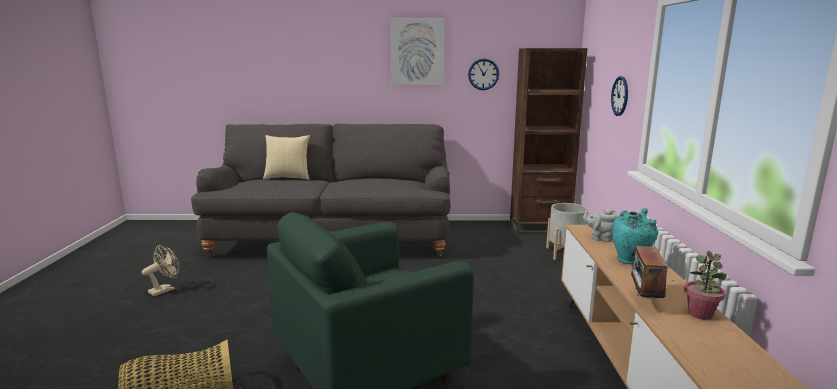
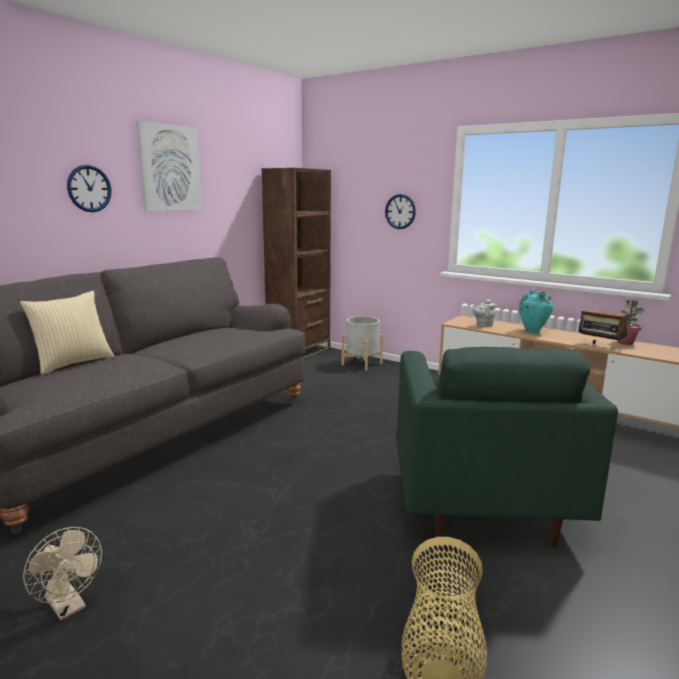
camera: 55 degrees left, 0 degrees up
beige fan [142,245,180,296] -> beige fan turned 150 degrees clockwise [23,527,102,620]
wall clock [468,58,499,90] -> wall clock moved to [67,165,112,212]

